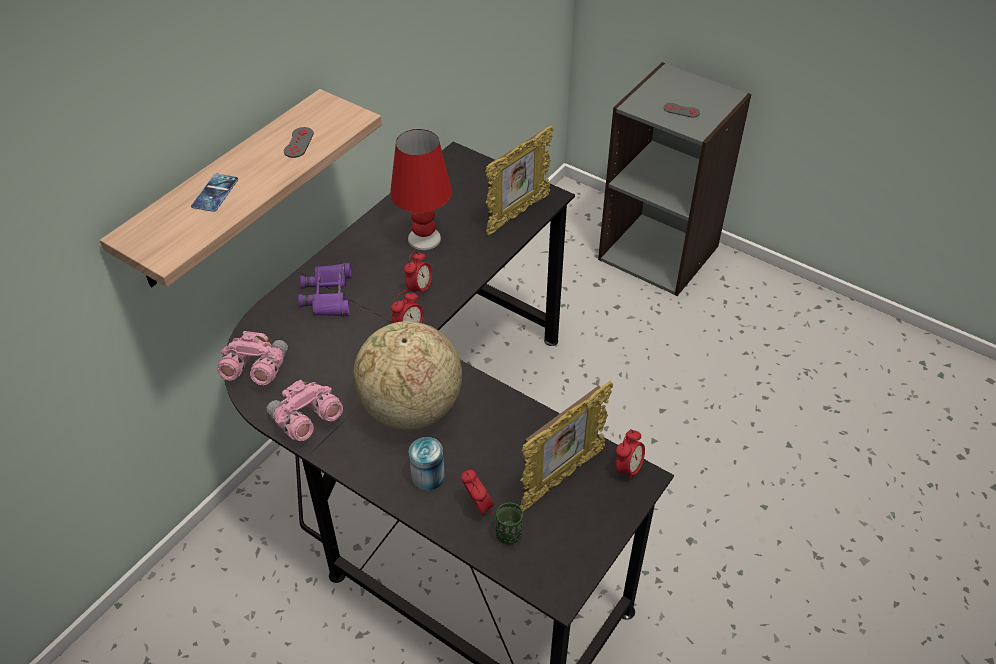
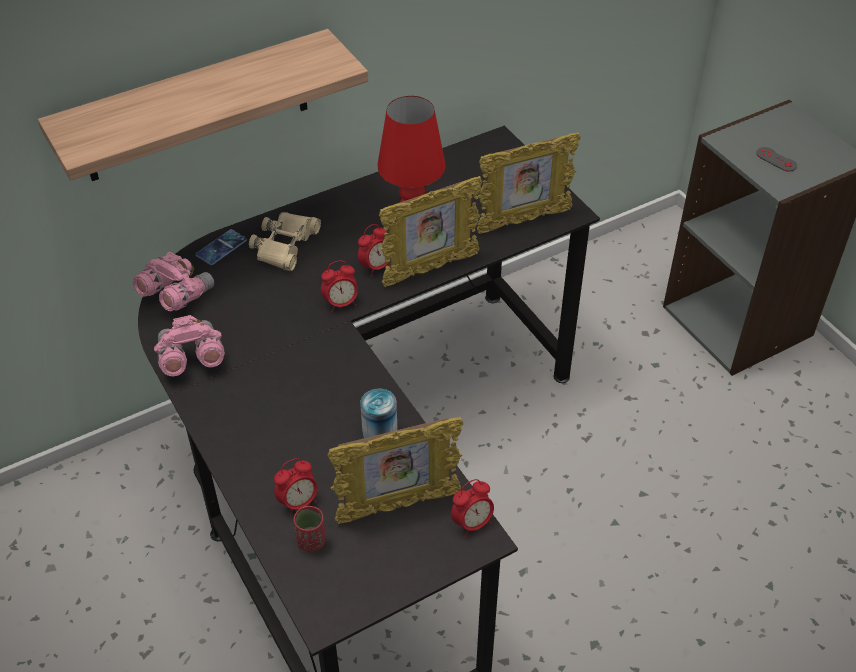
camera: 25 degrees right, 0 degrees up
phone [191,174,239,212] -> phone moved to [196,229,247,265]
grey game controller [284,127,314,158] -> none
purple binoculars [298,263,351,316] -> beige binoculars [249,212,321,271]
globe [353,321,462,429] -> none
can [409,437,445,491] -> can moved to [360,388,398,438]
alarm clock [461,470,494,515] -> alarm clock turned 60 degrees clockwise [274,458,318,516]
green cup [496,502,523,545] -> red cup [293,506,325,552]
none -> picture frame [379,176,482,287]

